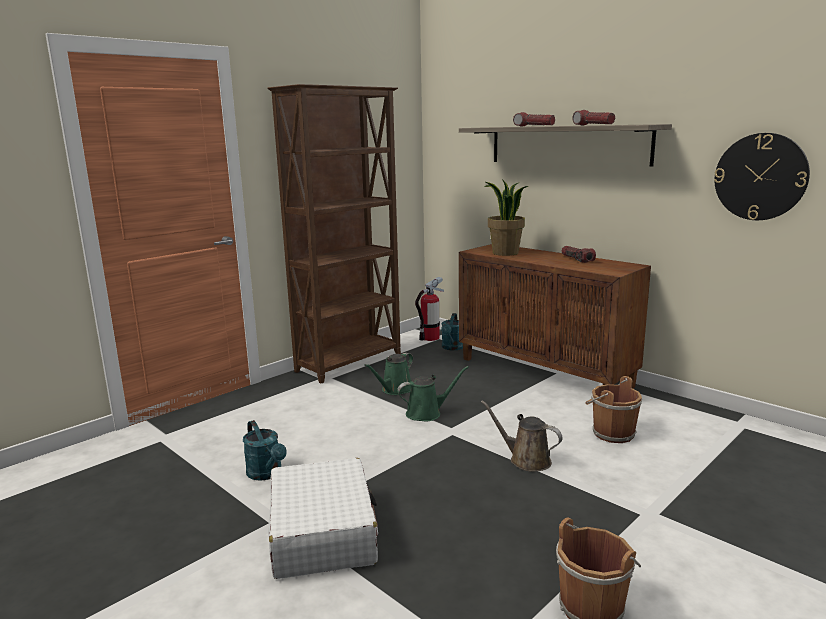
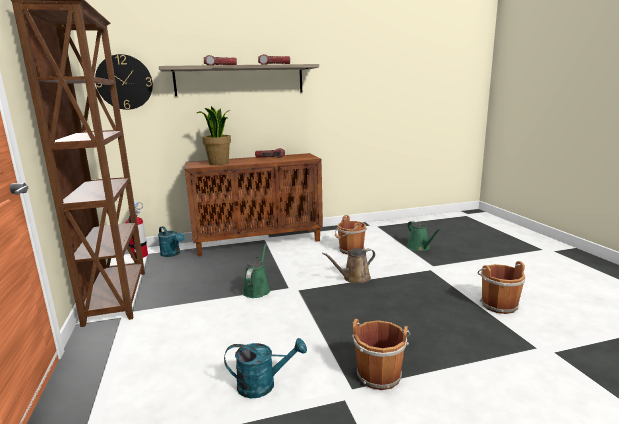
camera: 60 degrees left, 0 degrees up
white suitcase [268,458,378,579] -> brown bucket [352,319,411,390]
green watering can [364,353,413,395] -> green watering can moved to [407,221,441,251]
wall clock [714,133,810,220] -> wall clock moved to [95,54,153,110]

